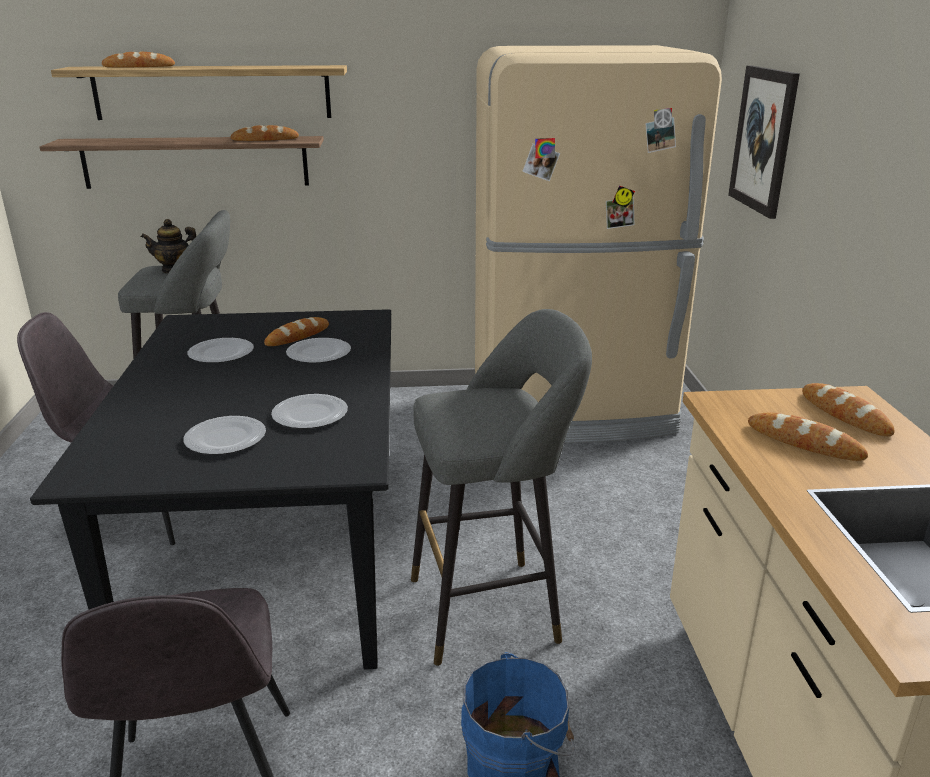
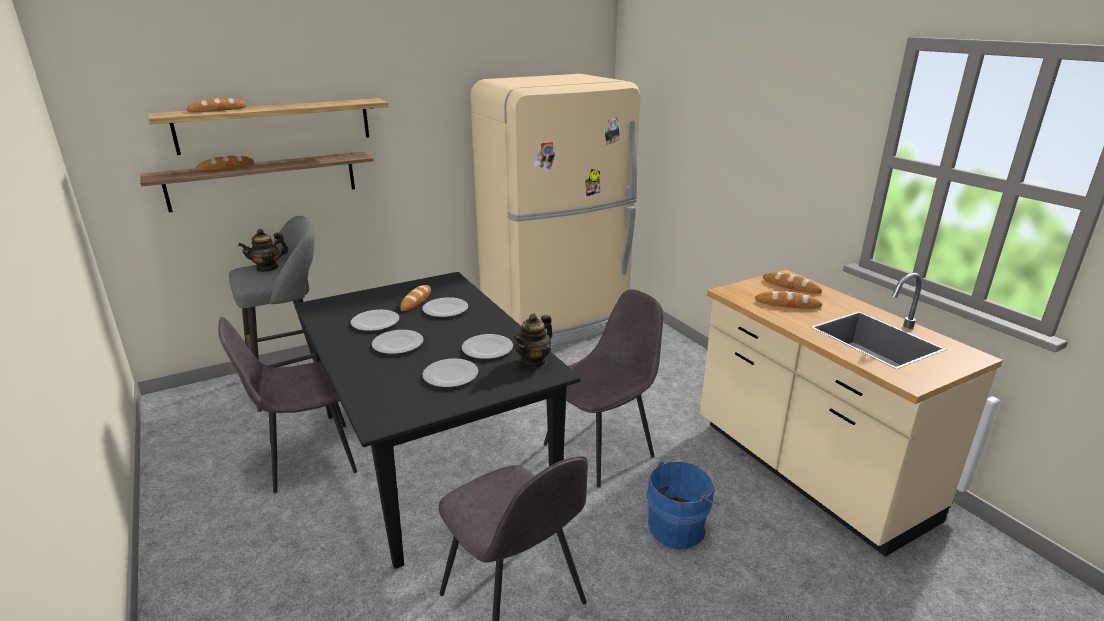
camera: 25 degrees left, 0 degrees up
bread [231,125,299,141] -> bread moved to [196,155,254,171]
grey stool [411,309,592,666] -> grey chair [544,289,663,487]
picture [728,66,800,219] -> none
none -> plate [372,330,424,354]
none -> teapot [513,313,553,368]

